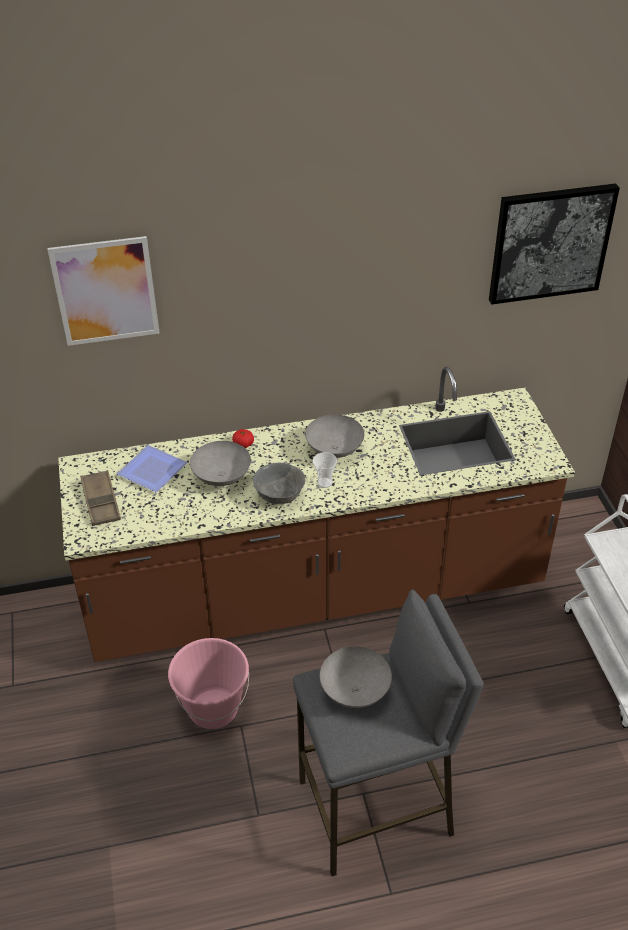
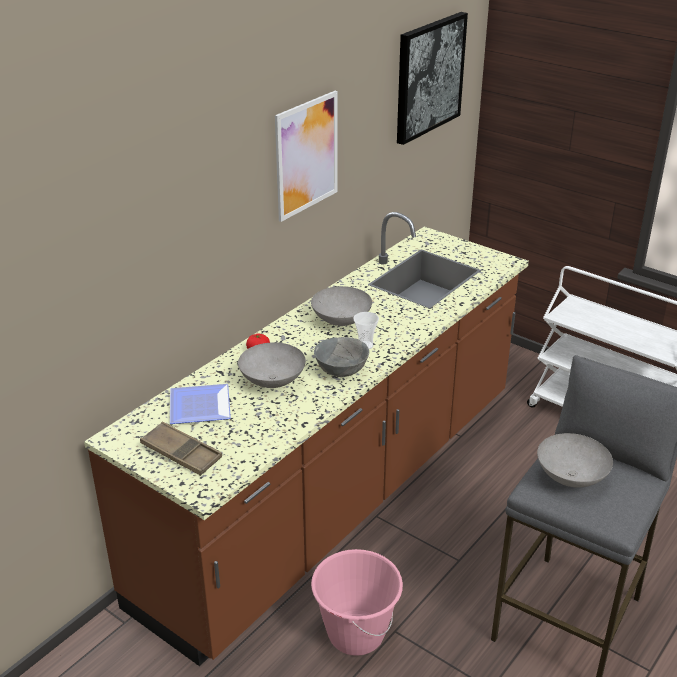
camera: 40 degrees left, 10 degrees down
picture [47,236,160,346] -> picture moved to [275,91,337,222]

